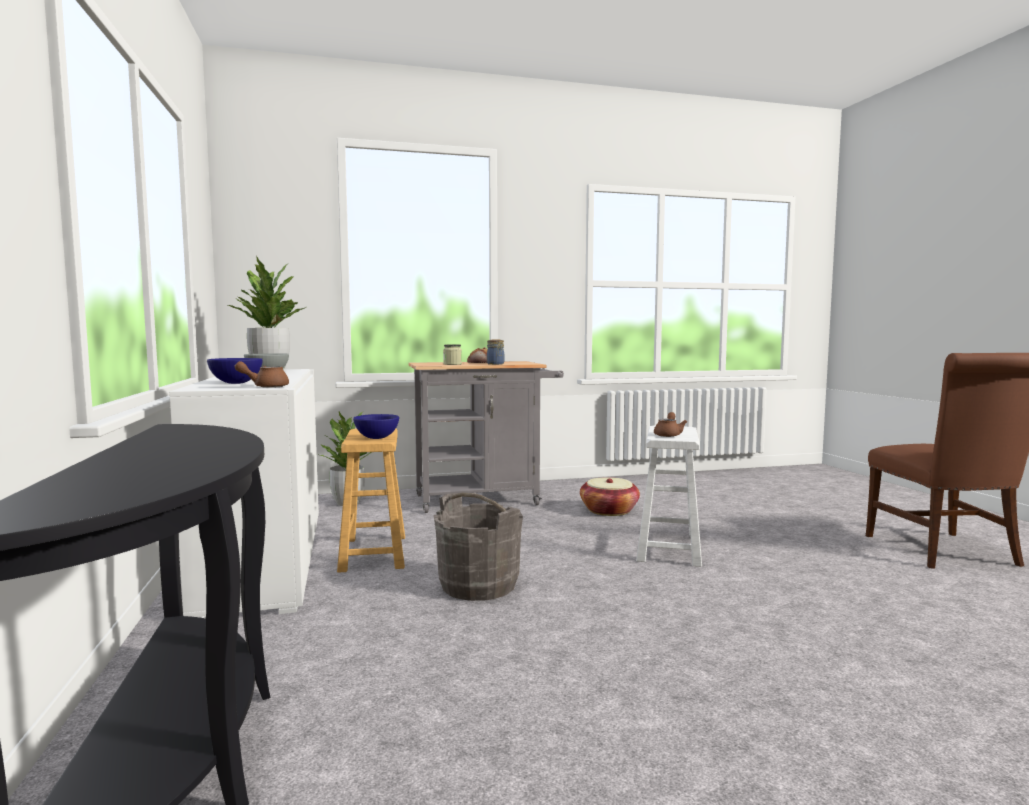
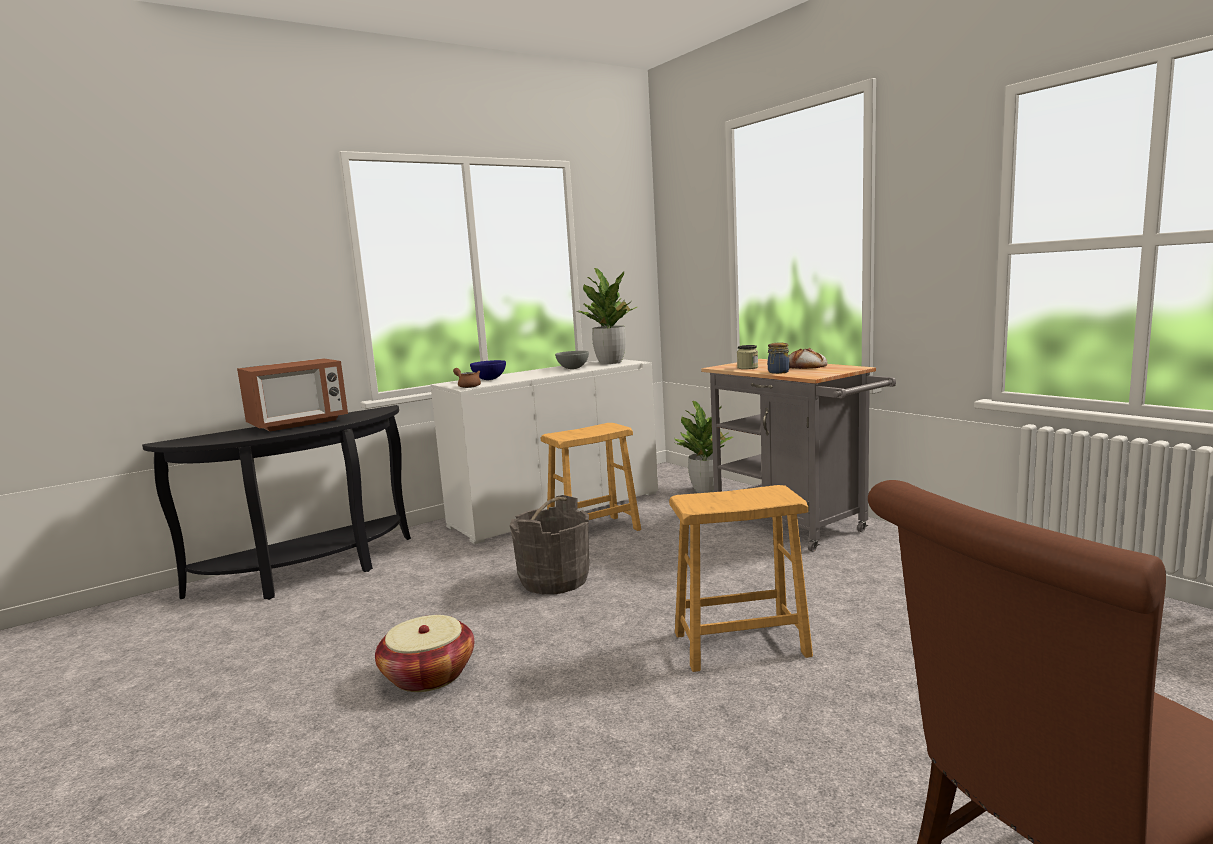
camera: 70 degrees right, 5 degrees up
blue bowl [353,414,399,439] -> none
basket [580,477,640,516] -> basket moved to [375,615,474,692]
white stool [636,425,702,567] -> brown stool [669,485,813,672]
brown teapot [654,412,687,437] -> none
none -> microwave [237,358,348,431]

